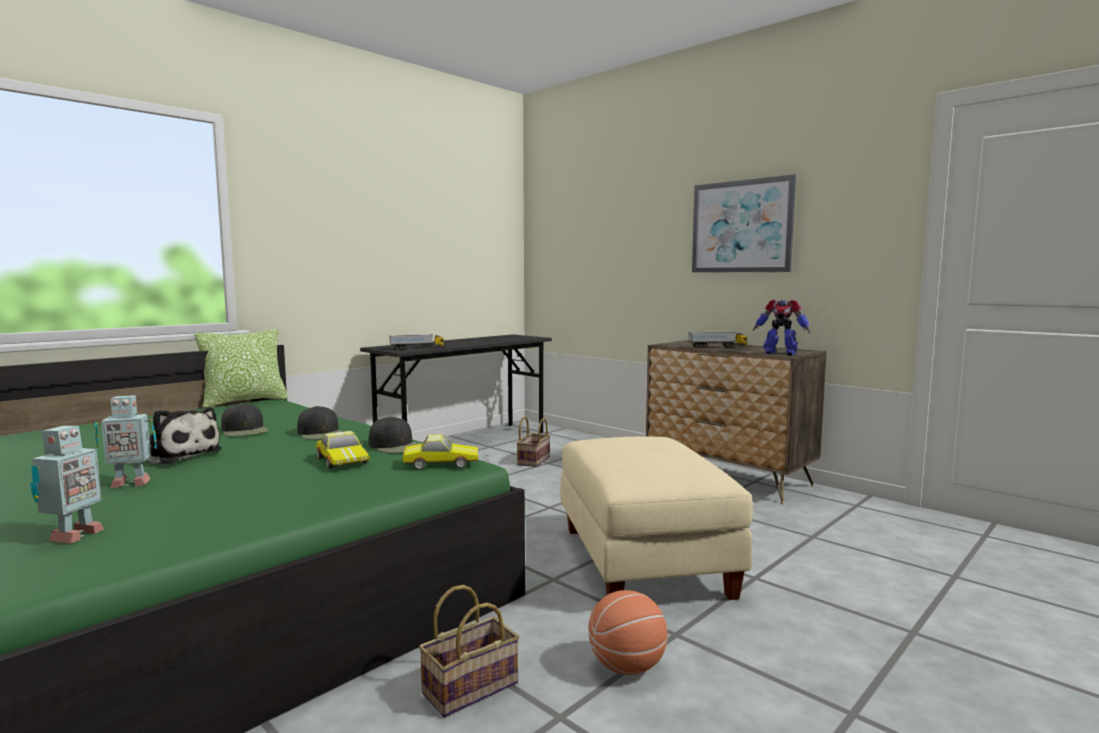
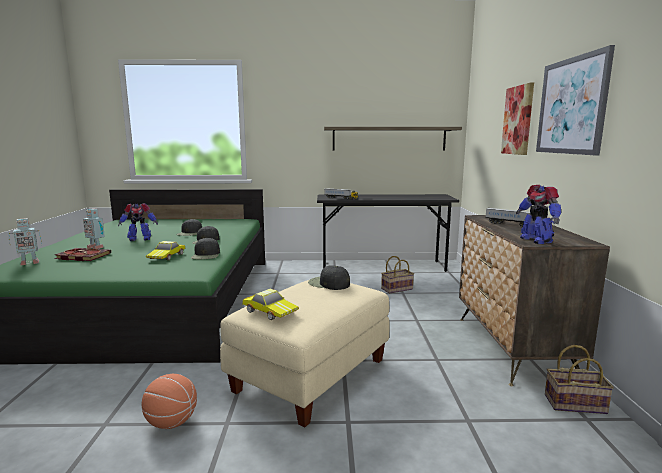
camera: 45 degrees right, 5 degrees up
plush toy [147,407,222,464] -> toy robot [118,203,158,241]
pillow [194,329,288,408] -> none
toy car [402,434,478,470] -> toy car moved to [242,289,299,320]
basket [419,585,519,717] -> basket moved to [545,345,614,414]
none -> book [55,248,111,261]
none -> black cap [308,265,350,290]
none -> shelf [324,127,462,151]
none -> picture [501,82,534,155]

